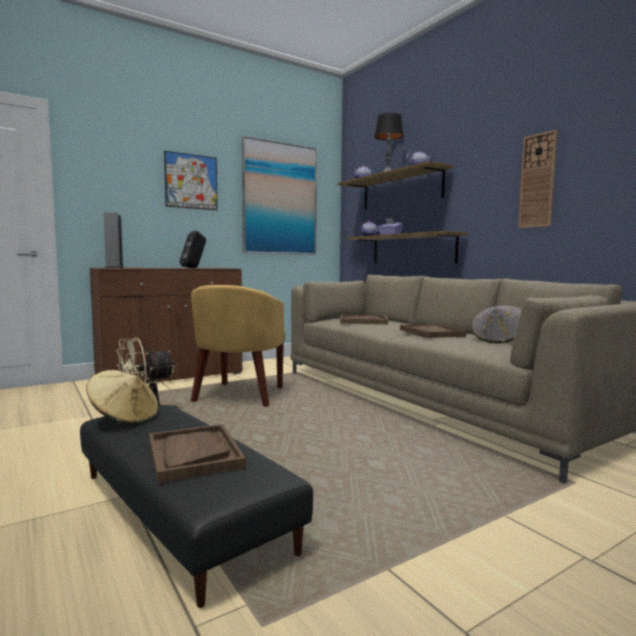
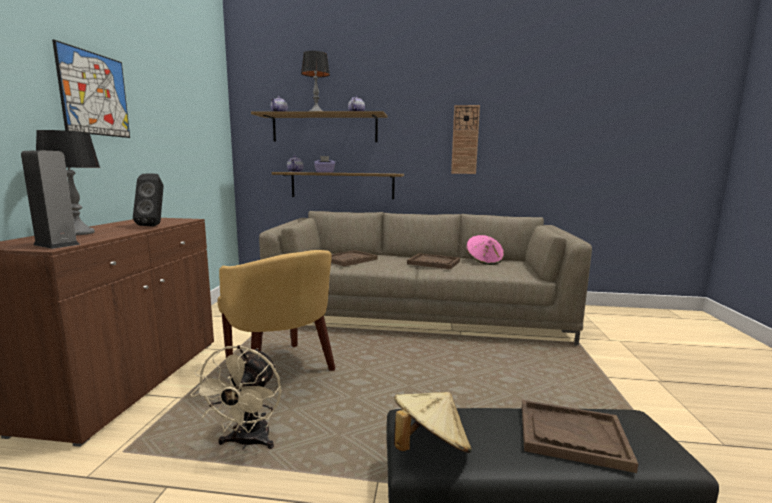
camera: 50 degrees left, 5 degrees up
picture [242,136,317,255] -> none
grey hat [471,305,522,344] -> pink hat [467,235,504,265]
none -> table lamp [36,130,100,235]

